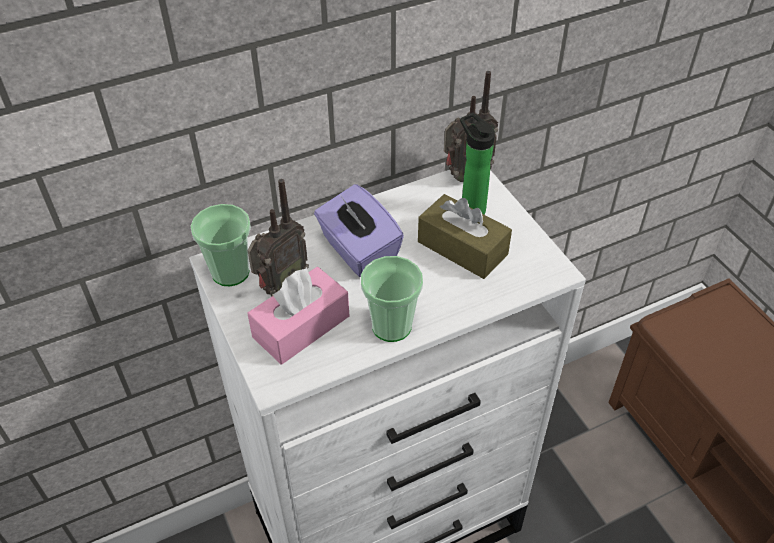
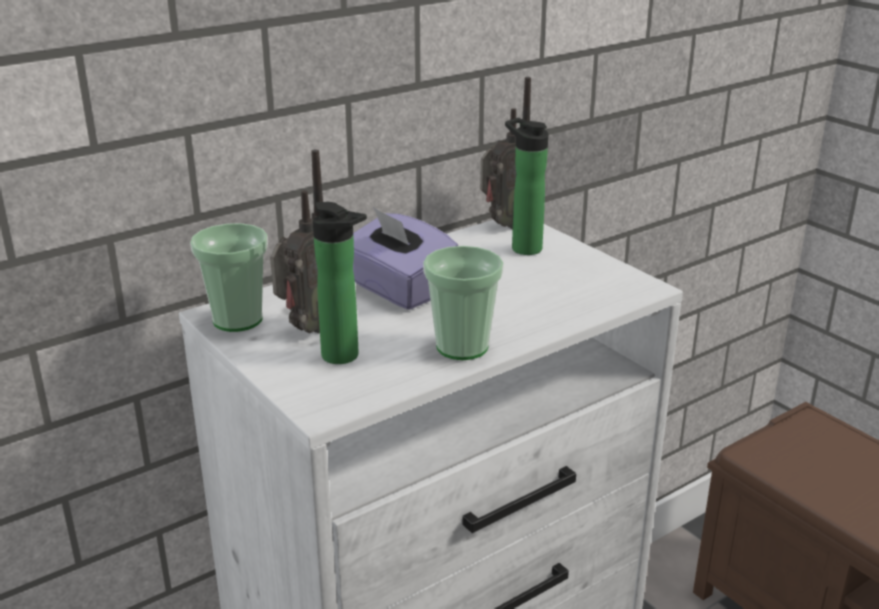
camera: 10 degrees left, 20 degrees down
pink tissue box [247,267,349,364] -> bottle [313,202,367,364]
brown tissue box [418,194,512,279] -> none

